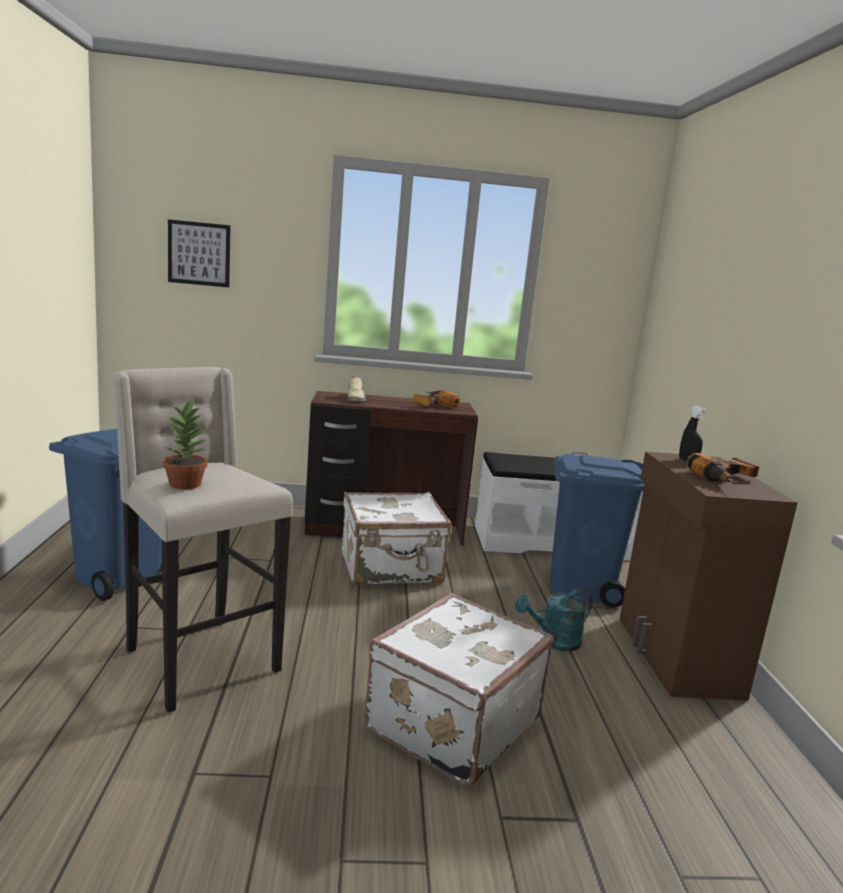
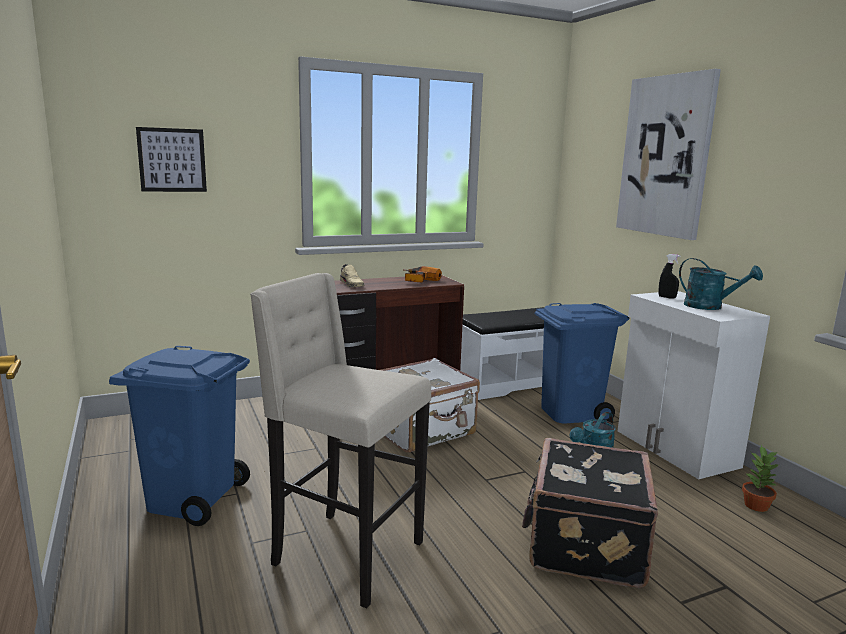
camera: 20 degrees left, 0 degrees up
potted plant [163,398,208,489] -> potted plant moved to [742,445,780,512]
white suitcase [365,593,554,786] -> black suitcase [522,438,658,588]
brown cabinet [619,451,797,700] -> white cabinet [618,291,770,479]
power drill [686,453,759,484] -> turquoise watering can [679,258,763,310]
none -> picture [616,69,721,240]

